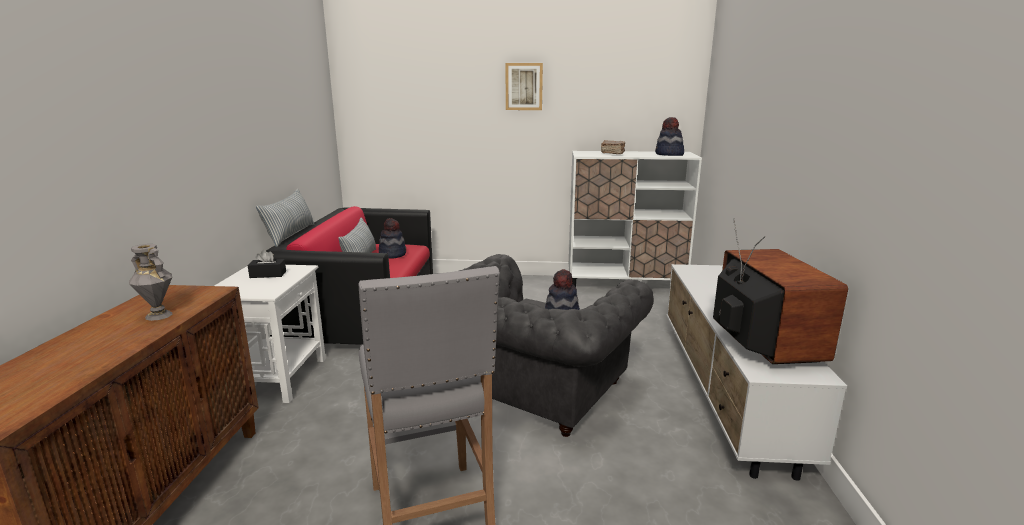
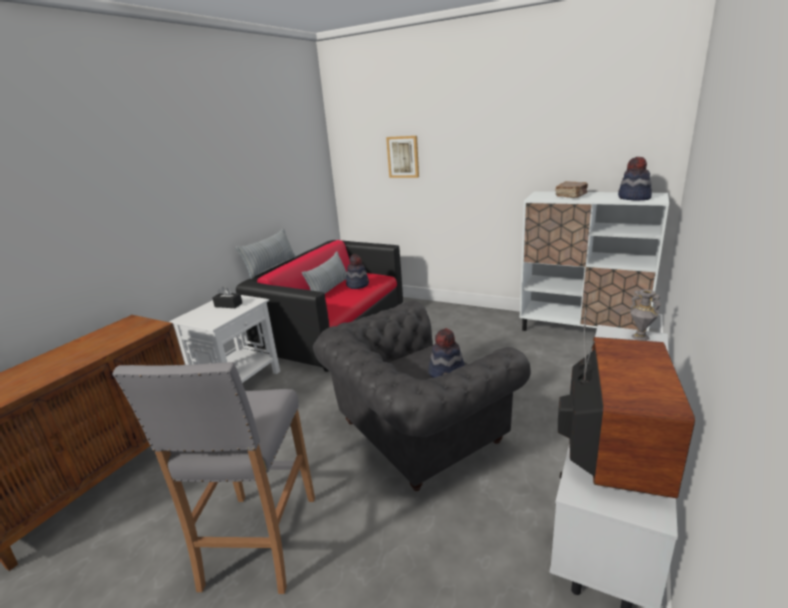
camera: 25 degrees right, 5 degrees up
grey vase [129,244,172,321] -> grey vase moved to [630,289,661,341]
picture [506,63,543,110] -> picture moved to [386,136,419,178]

